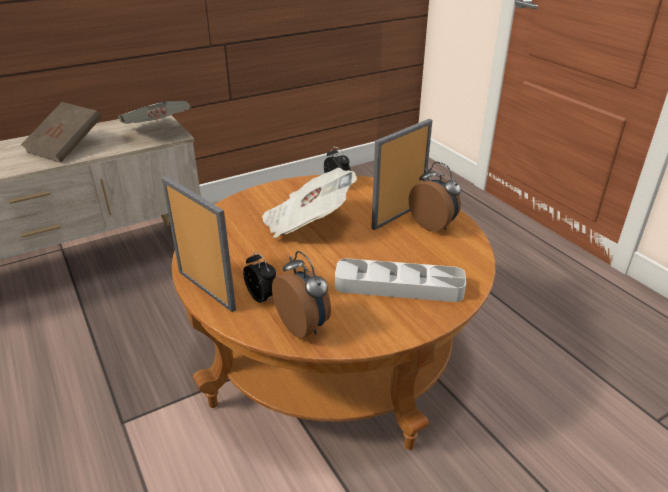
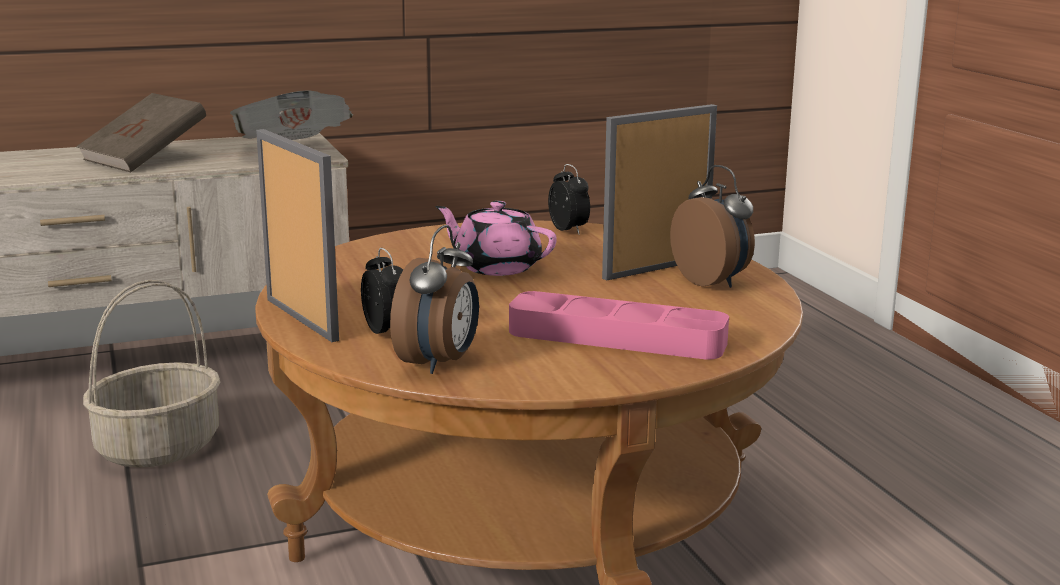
camera: 10 degrees right, 15 degrees down
newspaper [262,168,357,238] -> pink teapot [435,201,557,276]
alarm clock [272,251,331,338] -> alarm clock turned 45 degrees clockwise [390,225,479,374]
grey tray [335,258,466,302] -> pink tray [509,291,729,360]
none -> basket [83,280,220,468]

